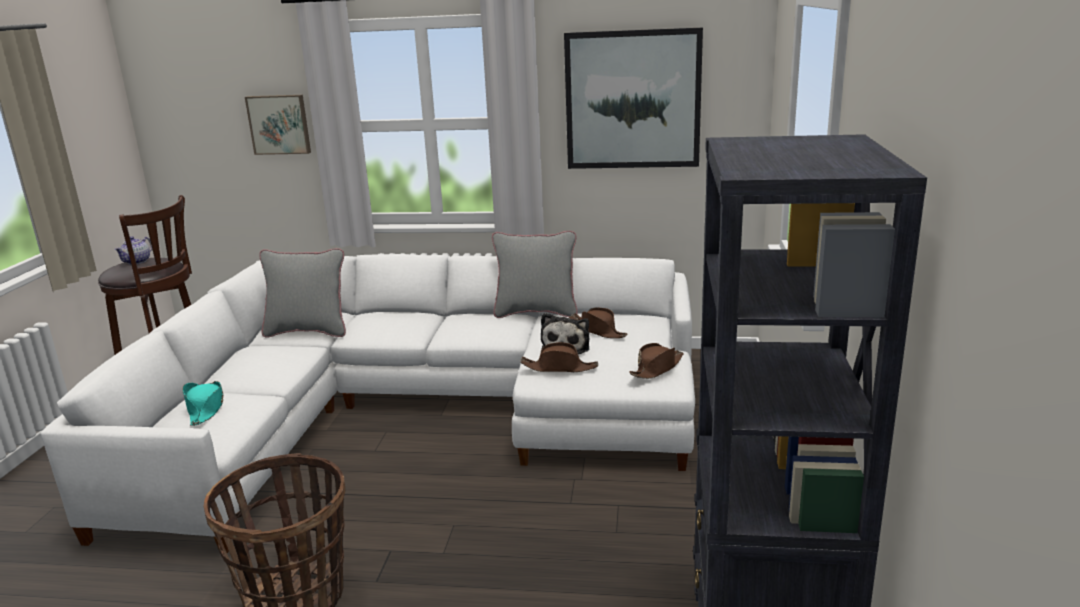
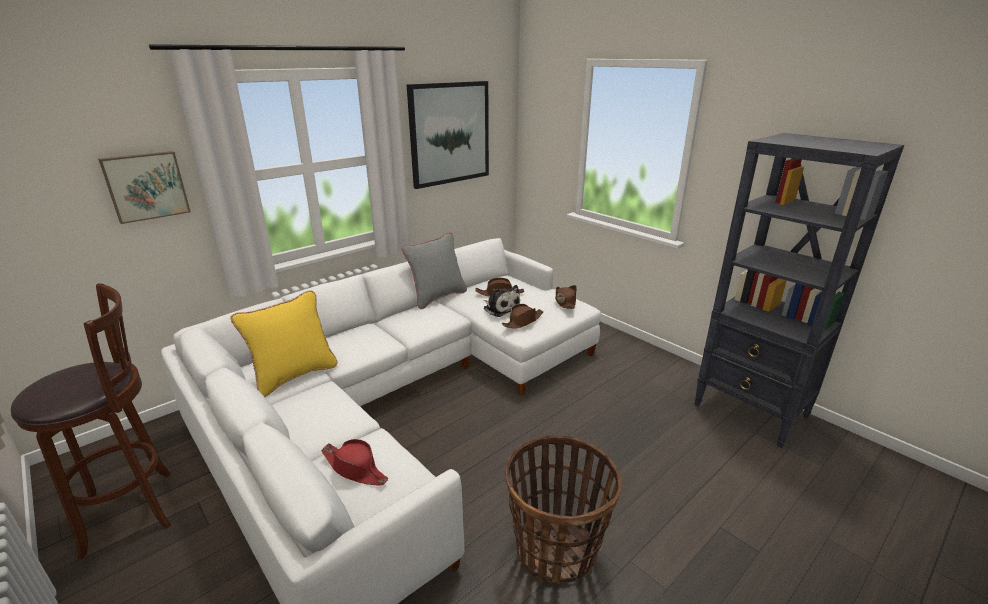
camera: 50 degrees left, 5 degrees up
teapot [114,236,152,265] -> none
turquoise hat [182,381,223,426] -> red hat [321,439,388,485]
grey pillow [259,248,346,338] -> yellow pillow [230,290,338,397]

